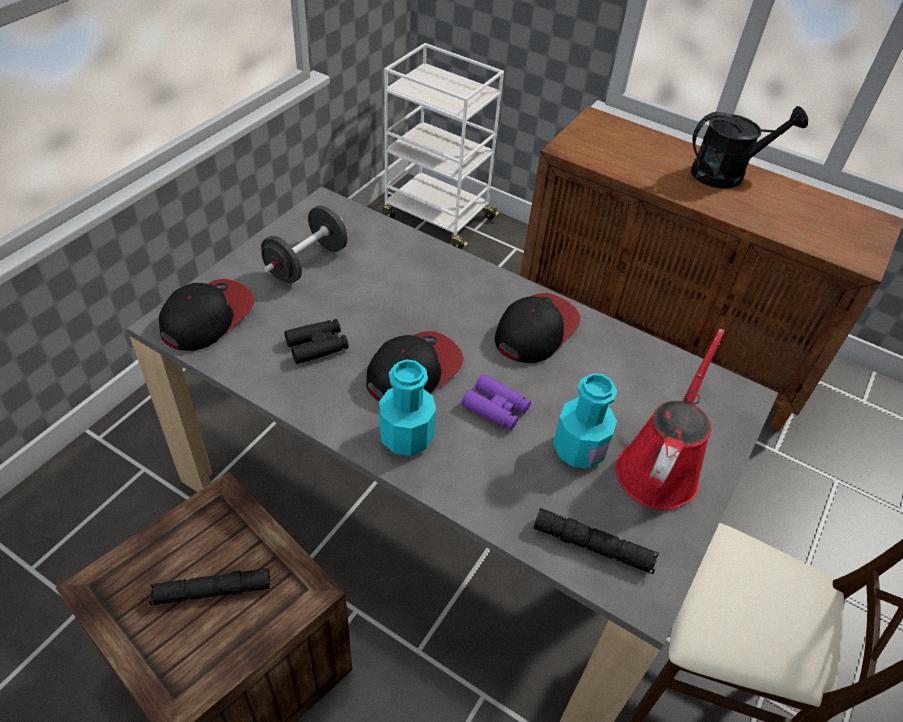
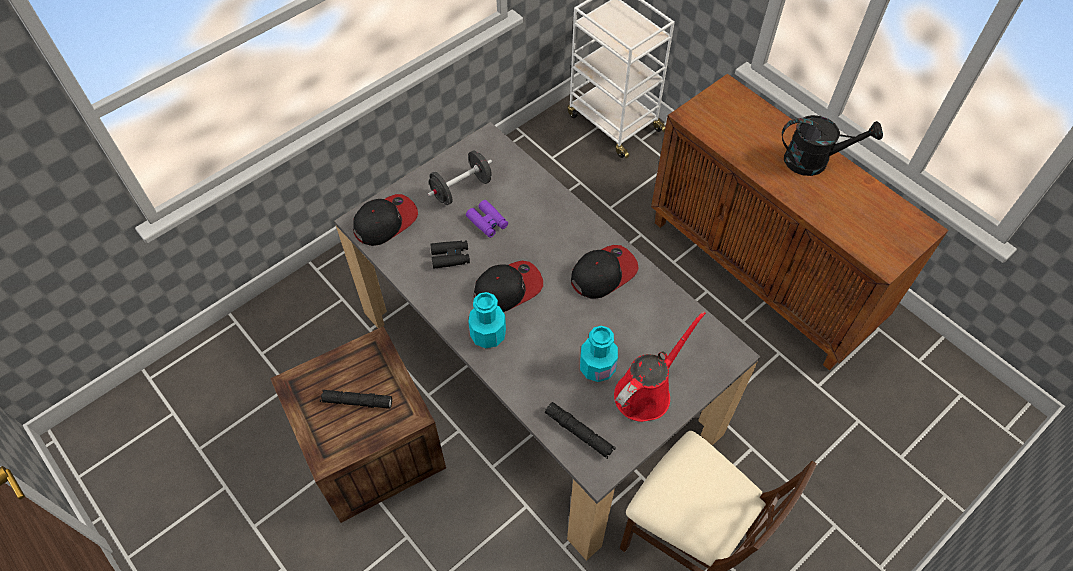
camera: 20 degrees right, 10 degrees up
purple binoculars [461,374,531,430] -> purple binoculars moved to [466,200,508,238]

